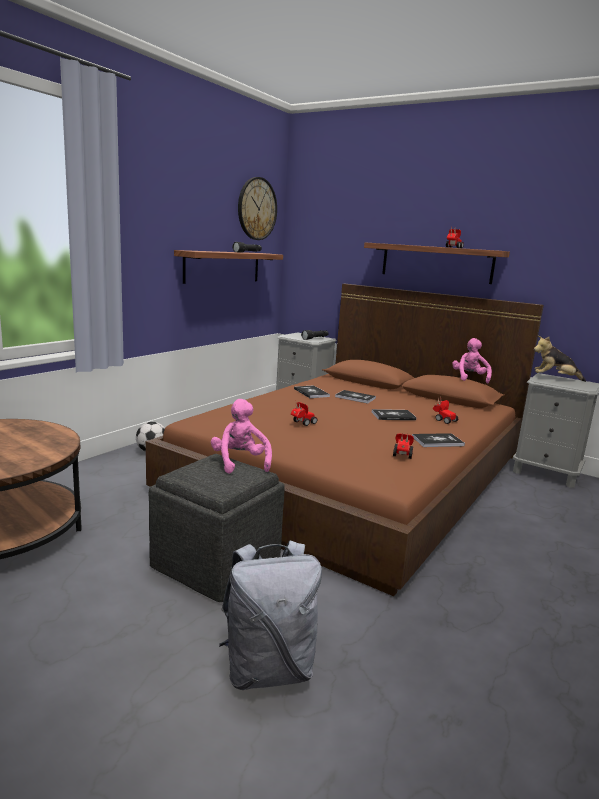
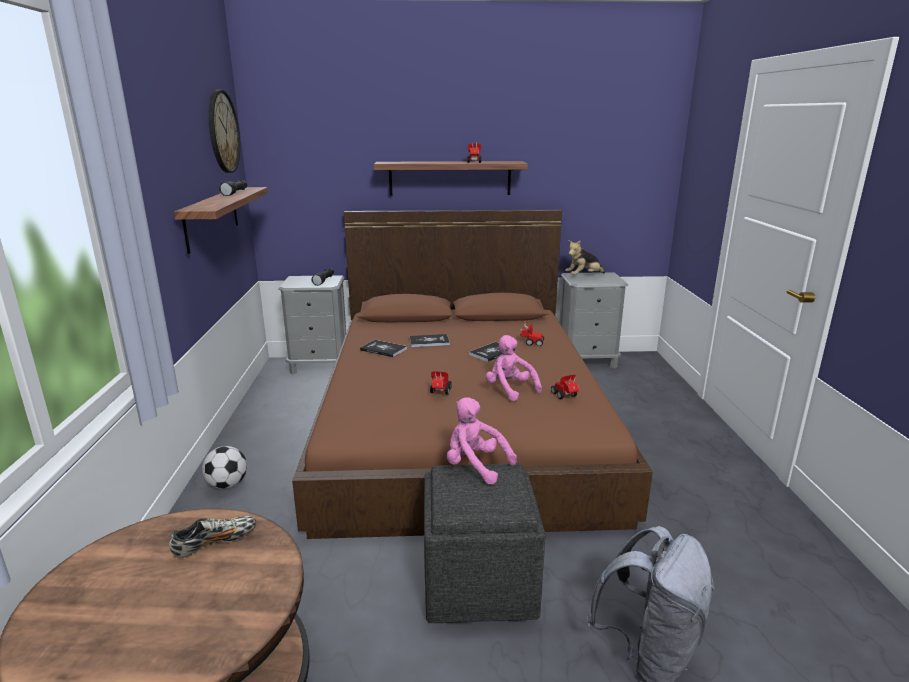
camera: 35 degrees left, 5 degrees up
book [412,433,465,447] -> none
pink plush toy [452,338,492,383] -> pink plush toy moved to [486,335,542,401]
none -> shoe [169,516,256,558]

